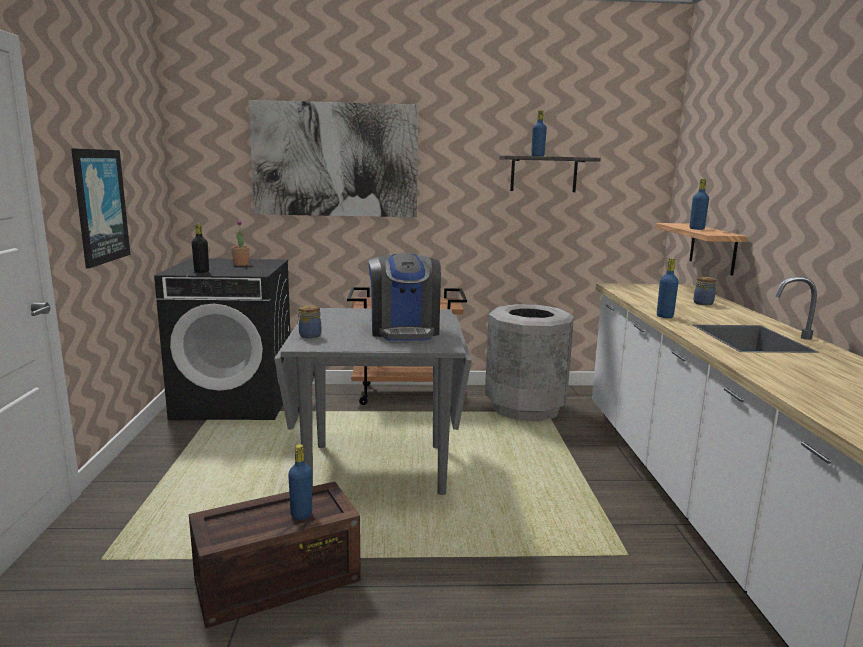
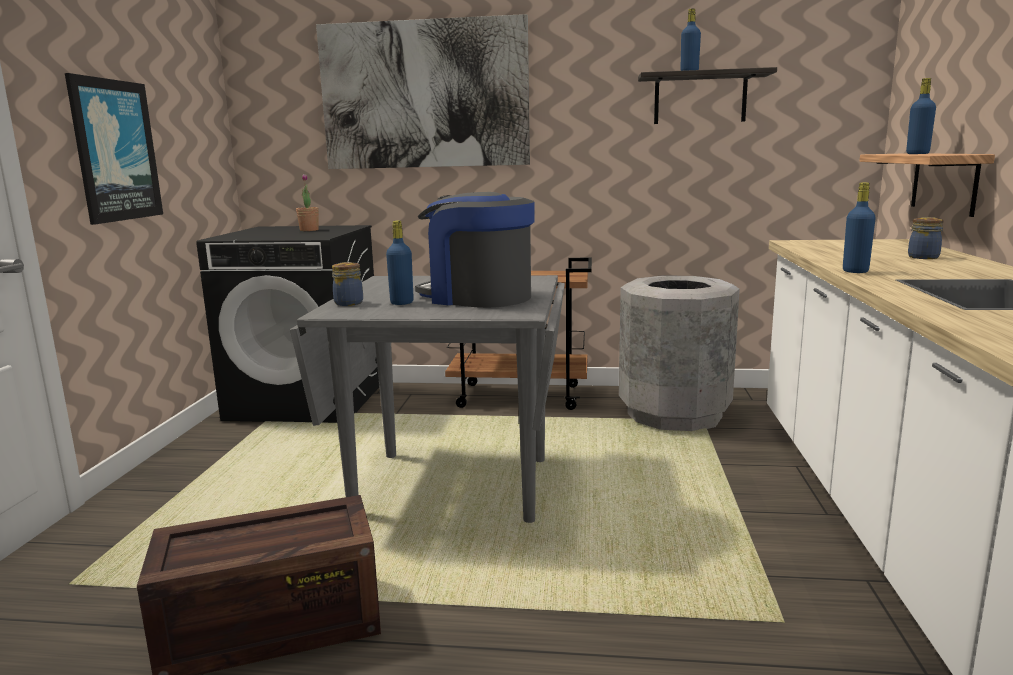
camera: 10 degrees right, 0 degrees up
black bottle [192,224,209,273] -> none
blue bottle [288,444,312,520] -> blue bottle moved to [386,221,414,305]
coffee machine [368,253,441,341] -> coffee machine turned 120 degrees clockwise [415,192,535,308]

